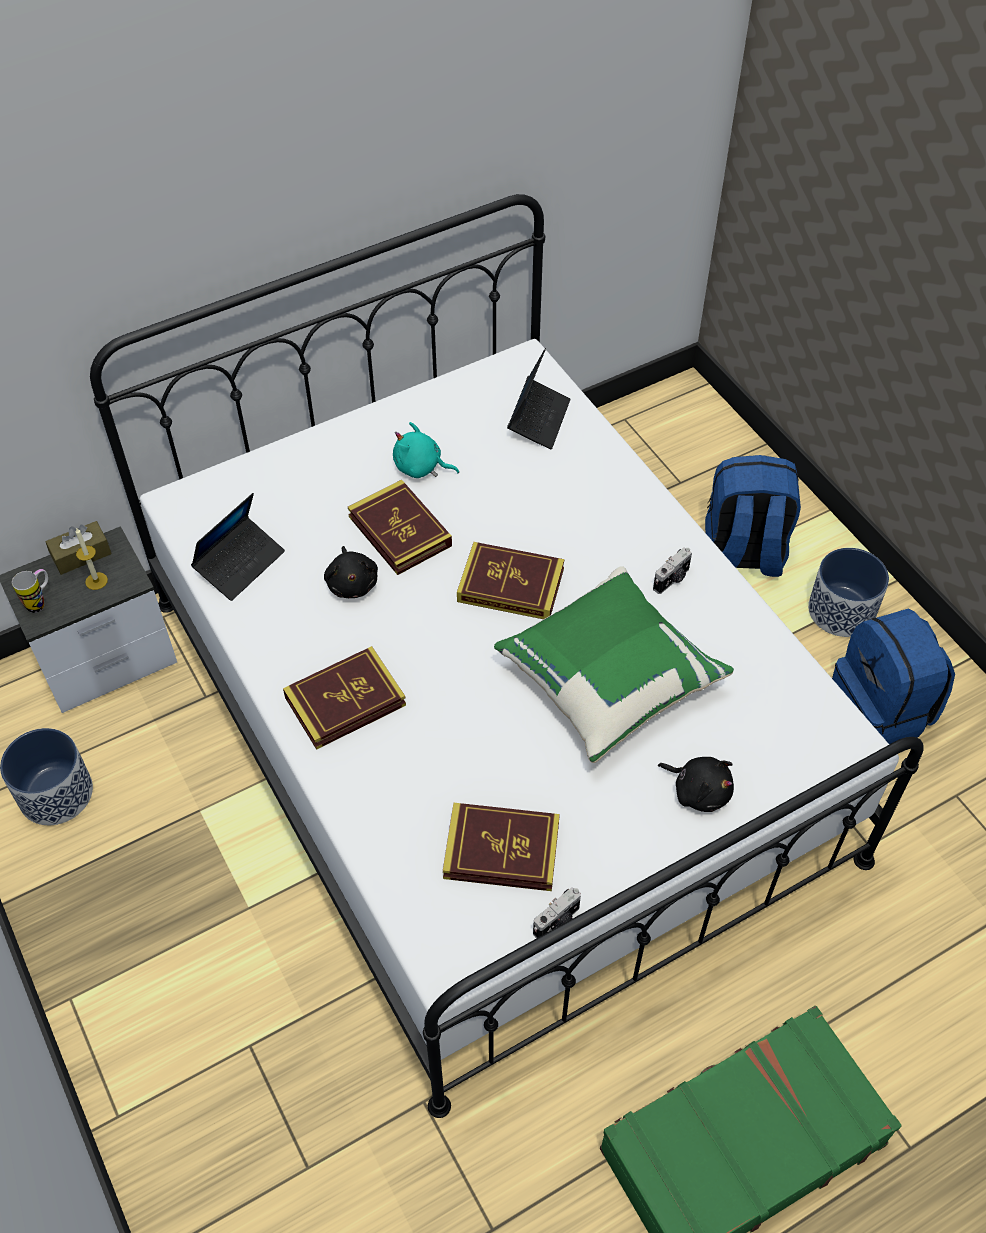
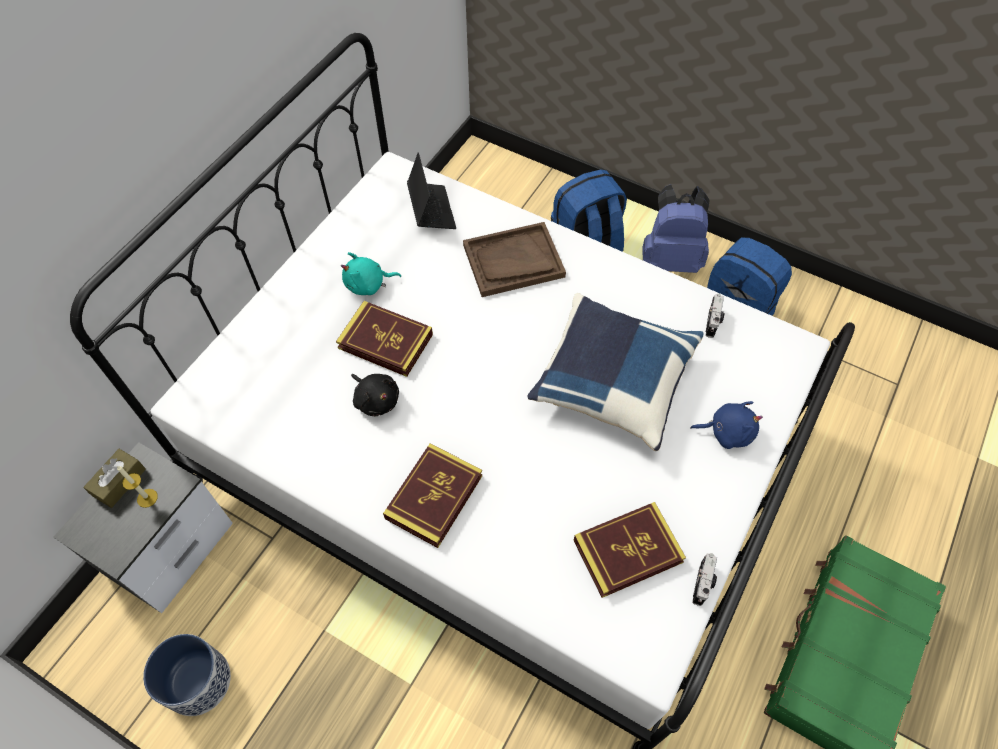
camera: 30 degrees left, 5 degrees up
mug [12,569,48,613] -> none
laptop [191,493,285,601] -> none
book [457,542,564,619] -> none
green pillow [494,566,734,763] -> blue pillow [527,293,704,451]
camera [653,547,692,594] -> camera moved to [706,293,725,338]
black plush toy [658,757,734,812] -> blue plush toy [690,401,763,449]
planter [808,548,889,637] -> blue backpack [642,184,709,273]
none -> brown tray [463,222,566,297]

